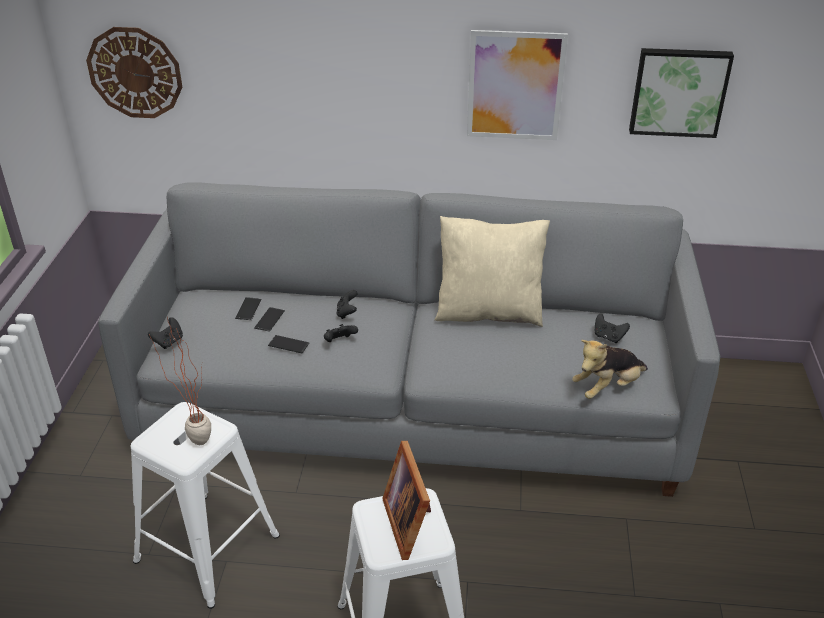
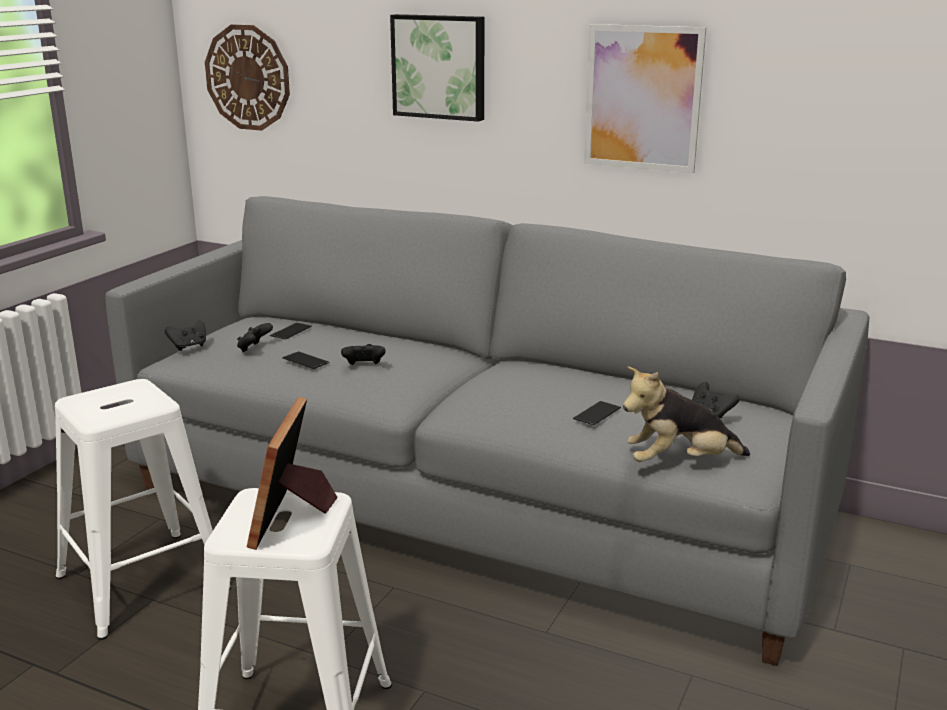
camera: 20 degrees right, 15 degrees down
potted plant [149,316,211,445] -> none
phone [254,307,285,332] -> phone moved to [573,401,621,425]
black game controller [336,290,358,319] -> black game controller moved to [237,323,273,352]
beige pillow [434,216,550,327] -> none
picture [629,48,734,138] -> picture moved to [390,14,485,122]

